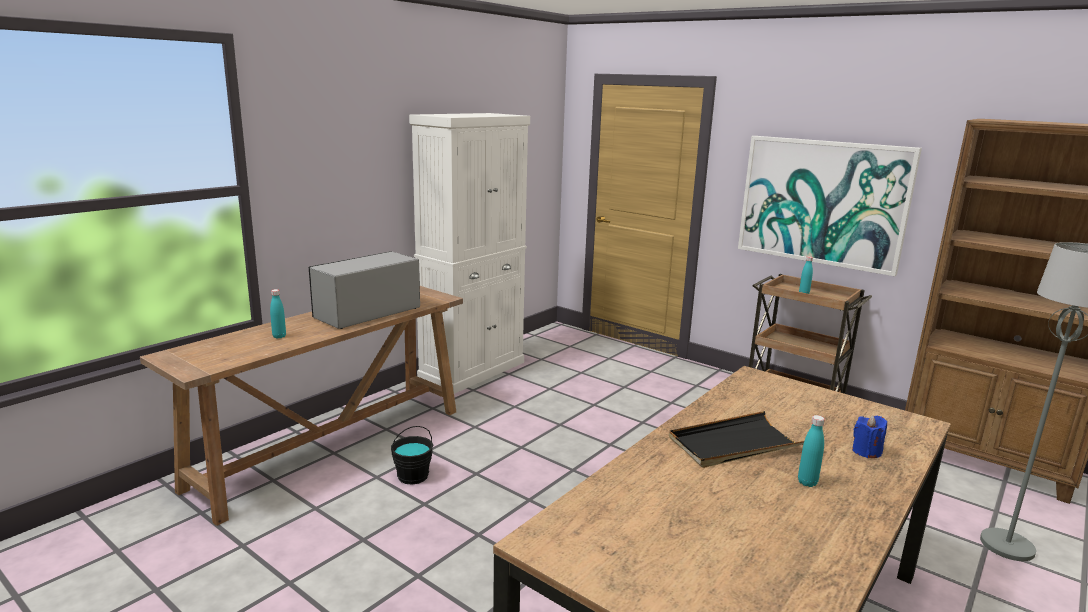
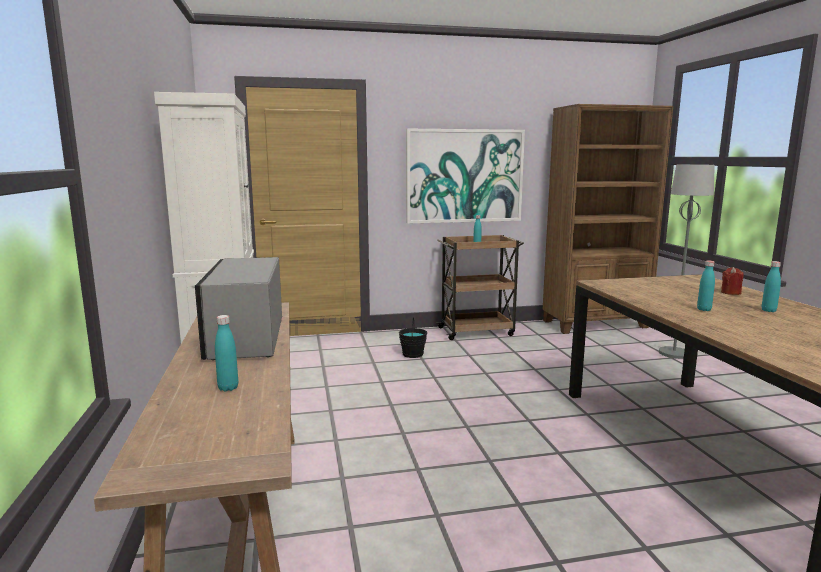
camera: 50 degrees left, 5 degrees down
black bucket [391,426,433,485] -> black bucket moved to [399,317,427,358]
black tray [669,411,804,468] -> turquoise bottle [697,260,715,311]
blue candle [852,415,887,458] -> red candle [721,267,744,295]

